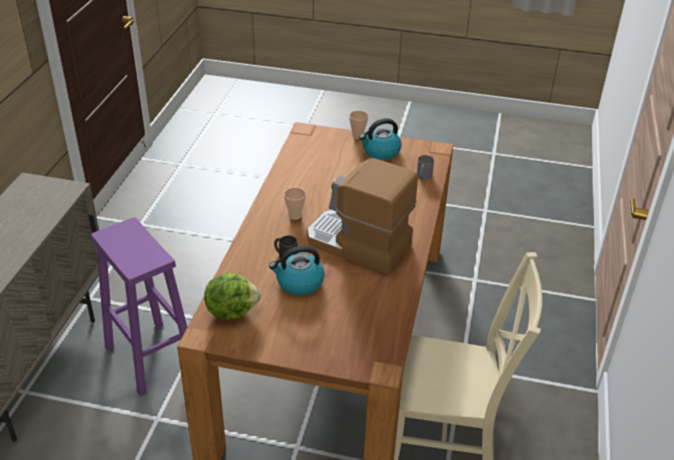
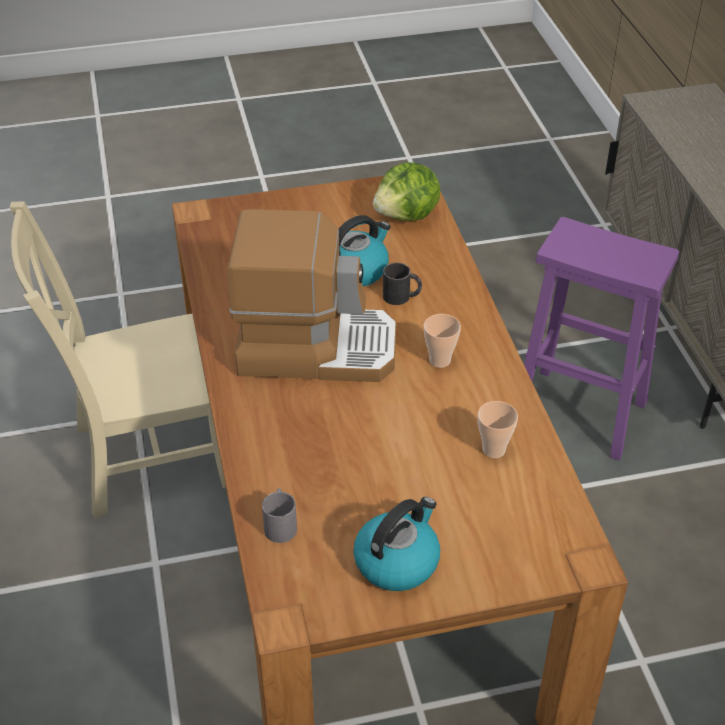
camera: 155 degrees right, 5 degrees up
cup [349,111,368,139] -> cup moved to [478,401,518,458]

